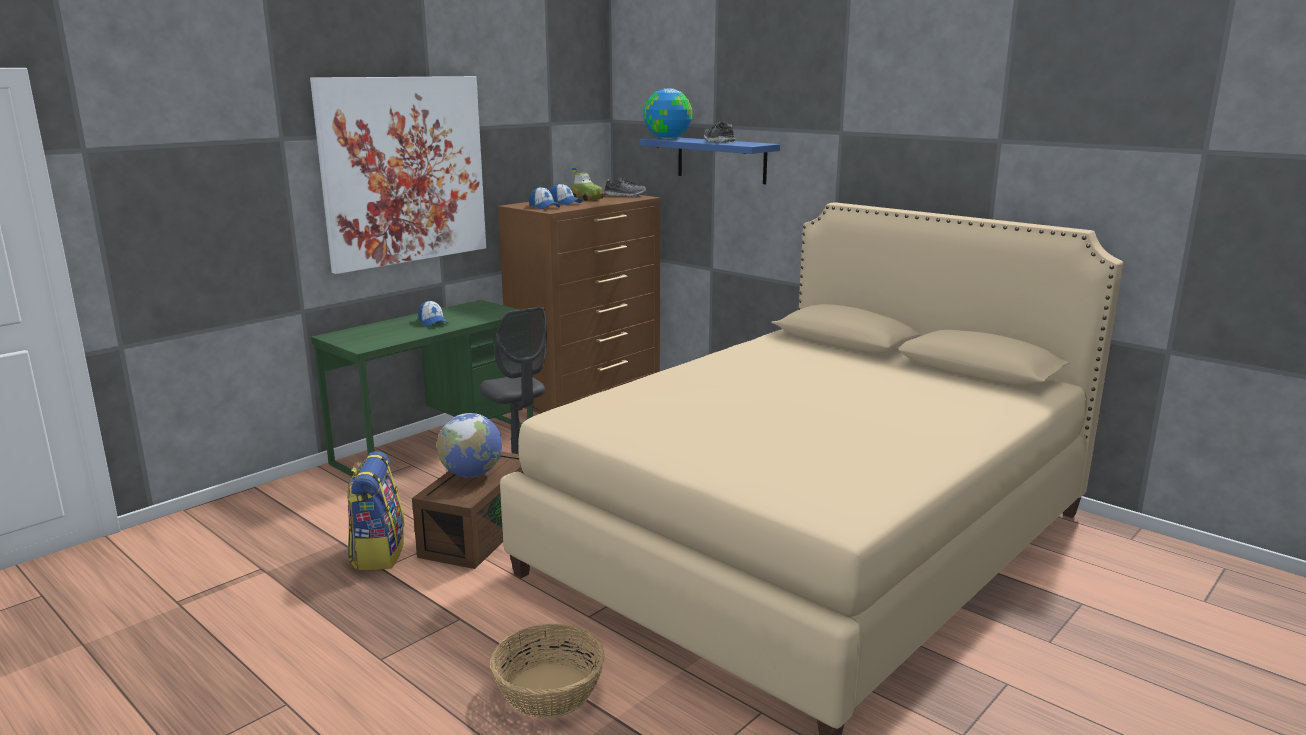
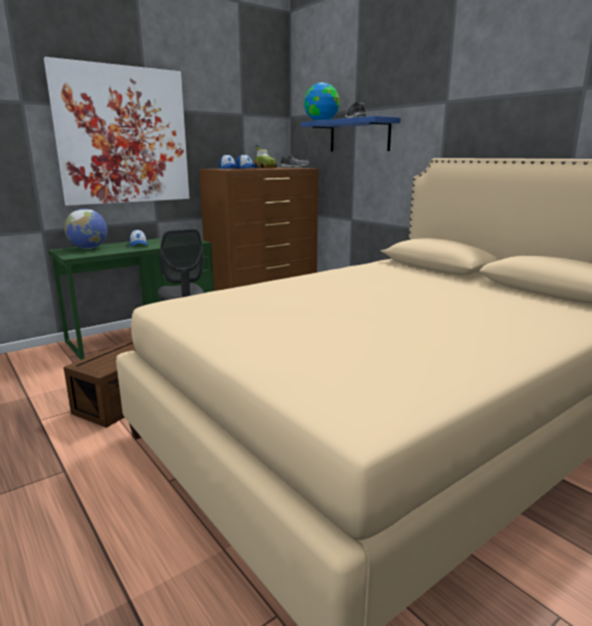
camera: 10 degrees right, 0 degrees up
backpack [347,451,405,570] -> none
globe [437,413,502,478] -> globe moved to [64,209,107,249]
basket [490,624,605,718] -> none

